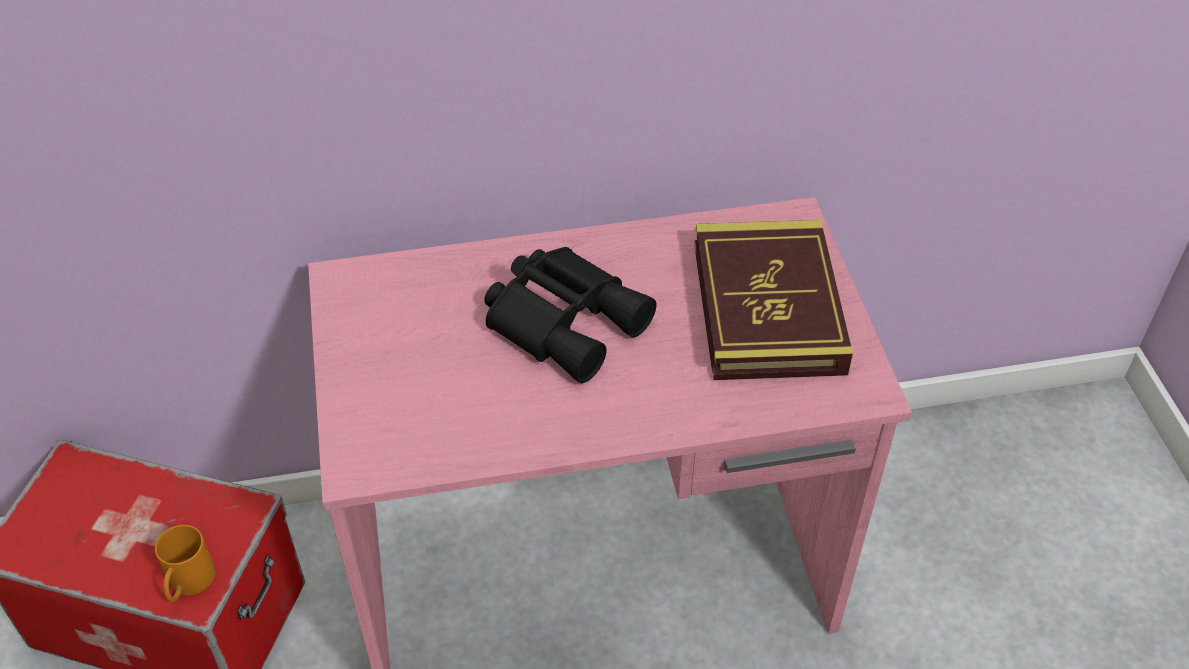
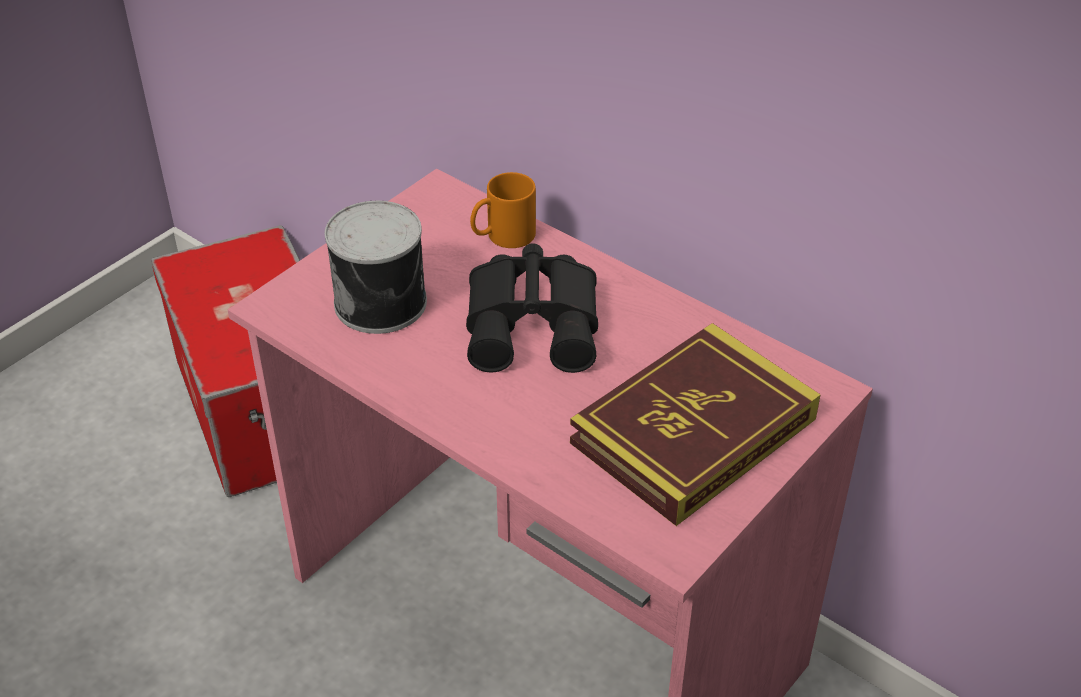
camera: 50 degrees right, 5 degrees down
orange mug [155,525,216,602] -> orange mug moved to [470,172,536,248]
none -> can [325,201,427,334]

